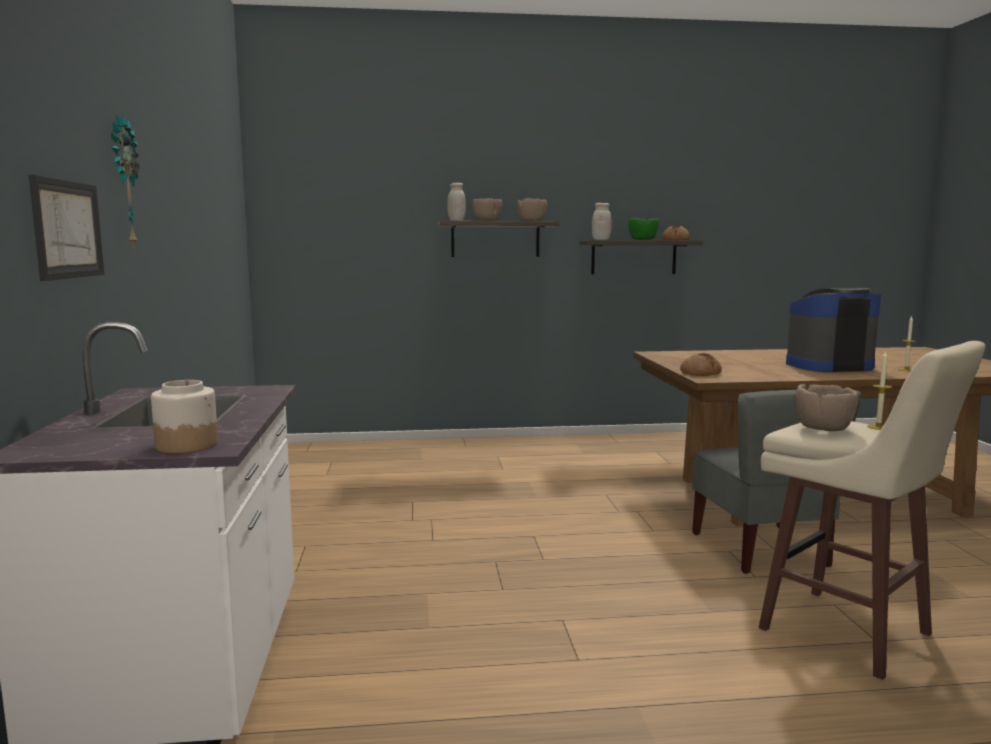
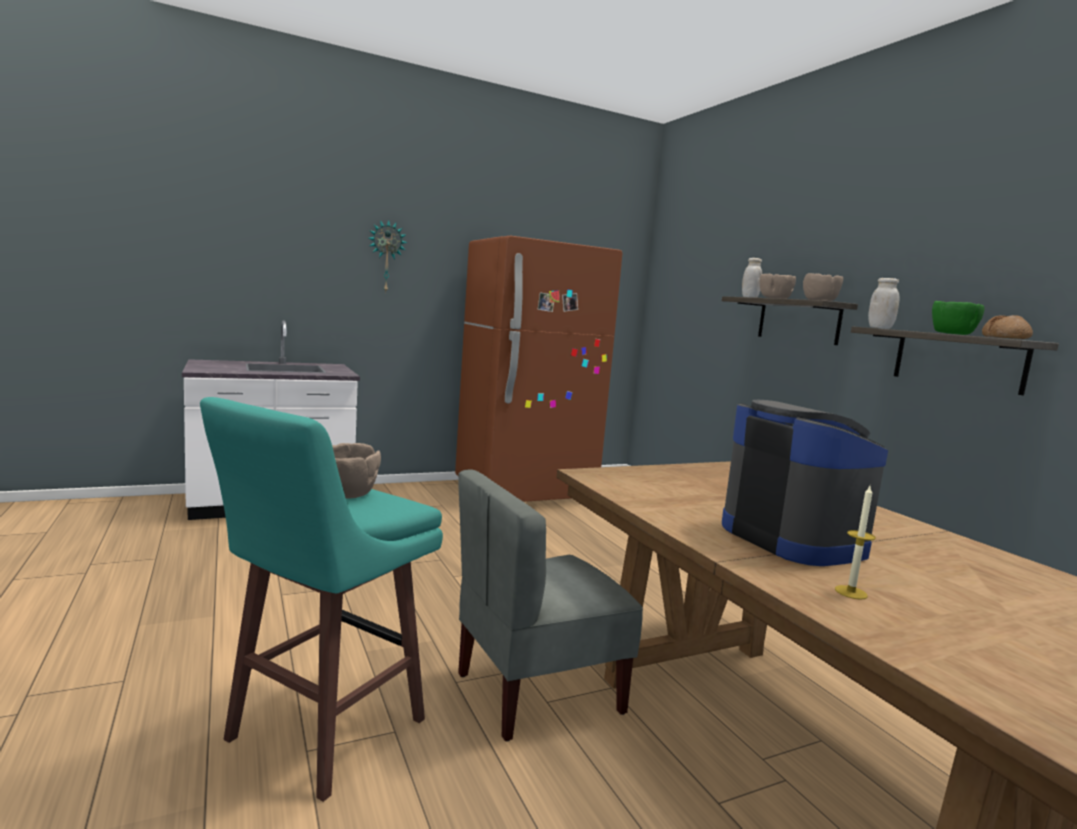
camera: 70 degrees right, 0 degrees up
picture [29,175,104,281] -> none
jar [151,380,218,454] -> none
bread [680,353,722,376] -> none
beige stool [759,341,986,680] -> turquoise stool [200,397,443,802]
candle [867,350,892,430] -> none
none -> brown fridge [455,235,623,502]

